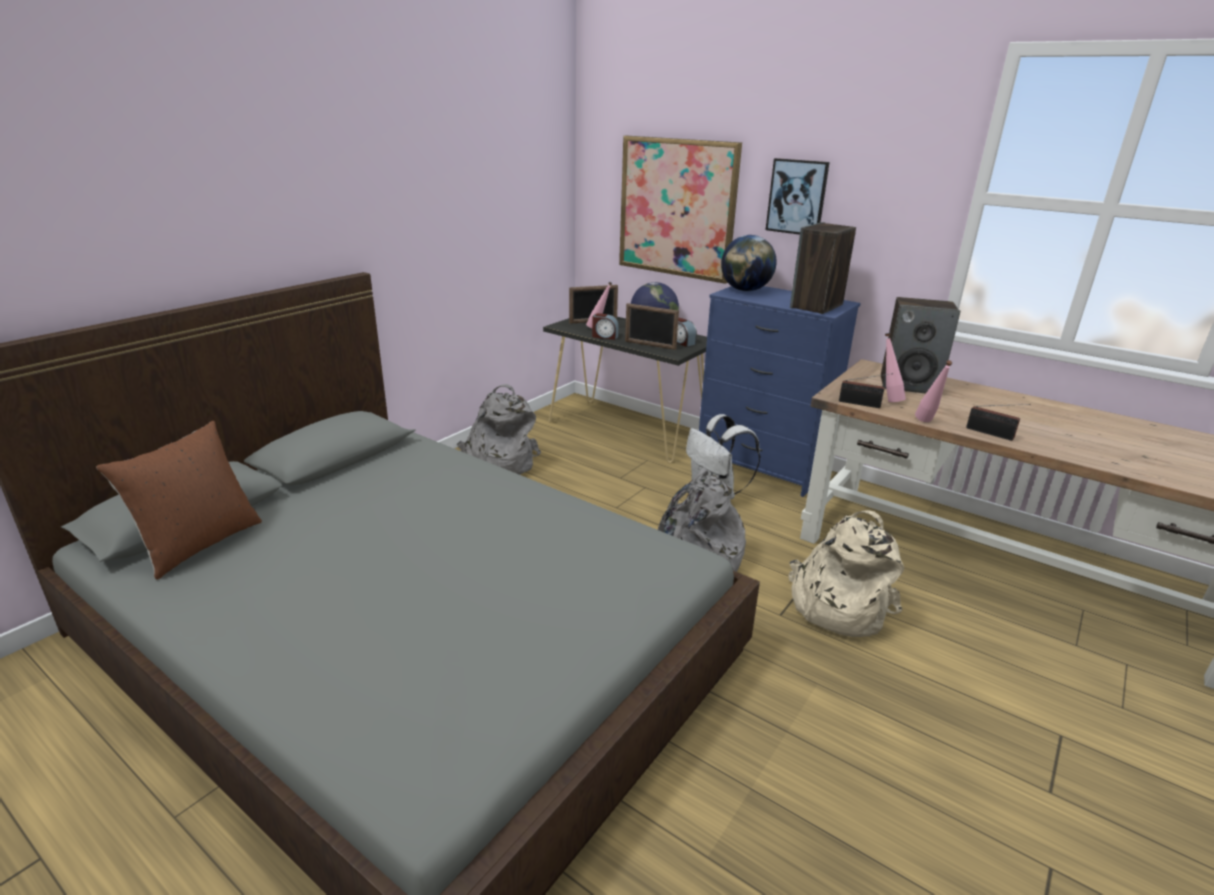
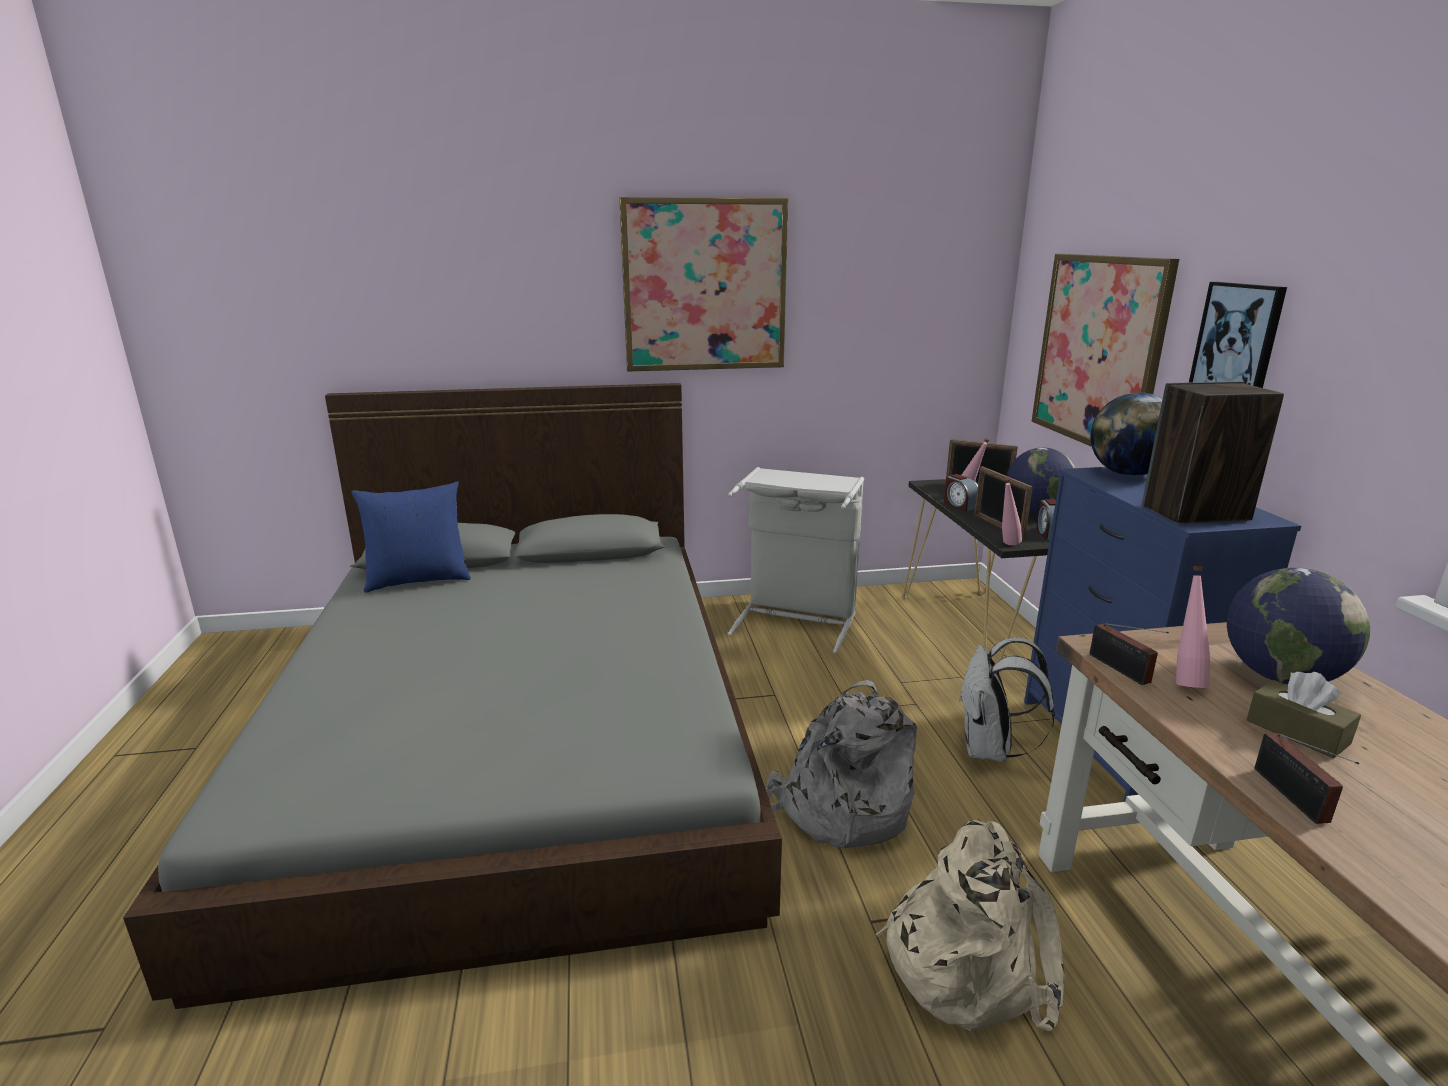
camera: 45 degrees right, 5 degrees down
brown pillow [96,420,262,580] -> blue pillow [351,482,471,593]
grey backpack [457,384,541,475] -> grey laundry basket [728,467,864,653]
speaker [881,297,960,393] -> globe [1227,568,1370,684]
pink bottle [915,360,952,422] -> pink bottle moved to [1002,477,1022,545]
none -> picture [619,197,788,372]
none -> brown tissue box [1247,672,1361,758]

